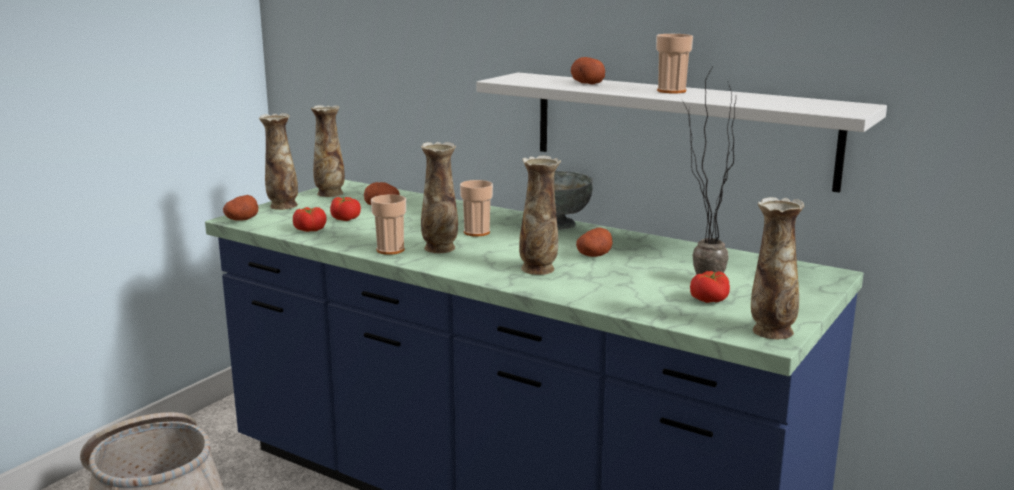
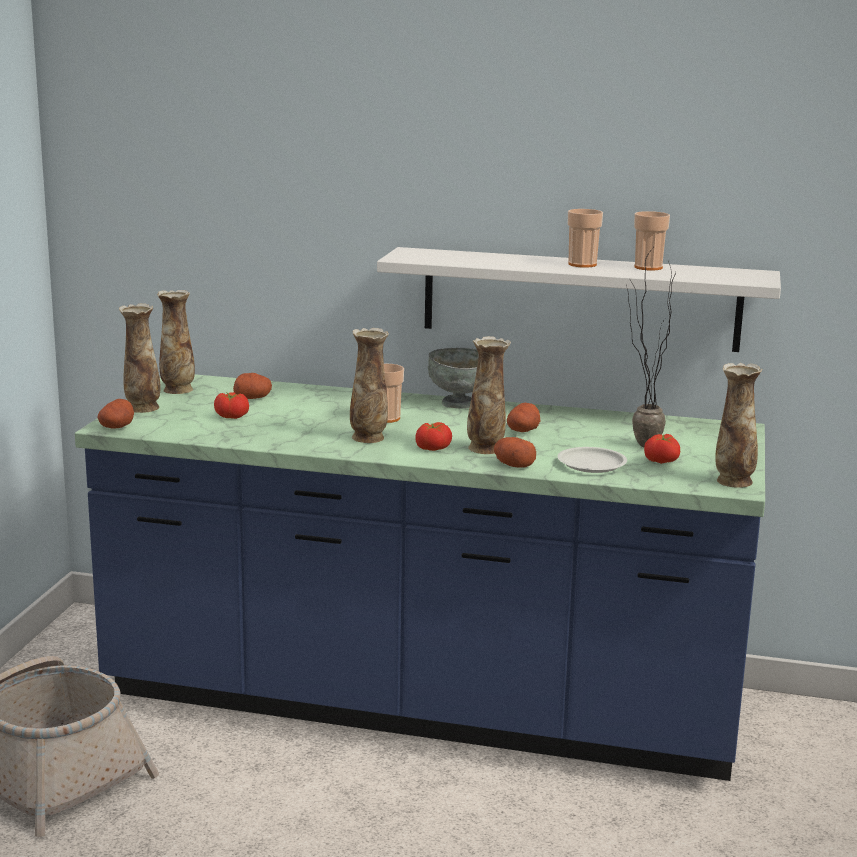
camera: 20 degrees left, 0 degrees up
tomato [293,207,327,232] -> tomato moved to [415,422,452,451]
cup [371,195,406,255] -> cup moved to [634,211,670,271]
potato [571,57,605,85] -> potato moved to [494,437,536,468]
none -> white plate [557,447,627,473]

